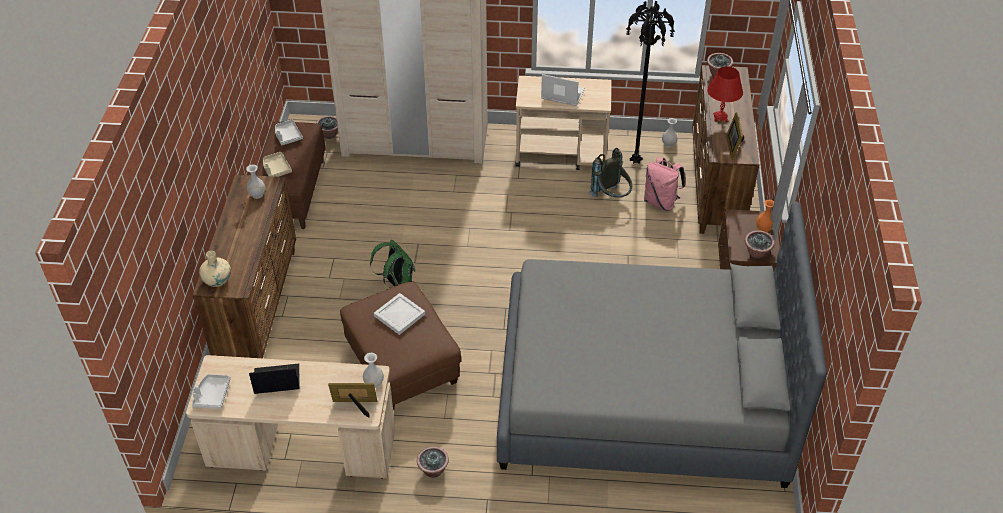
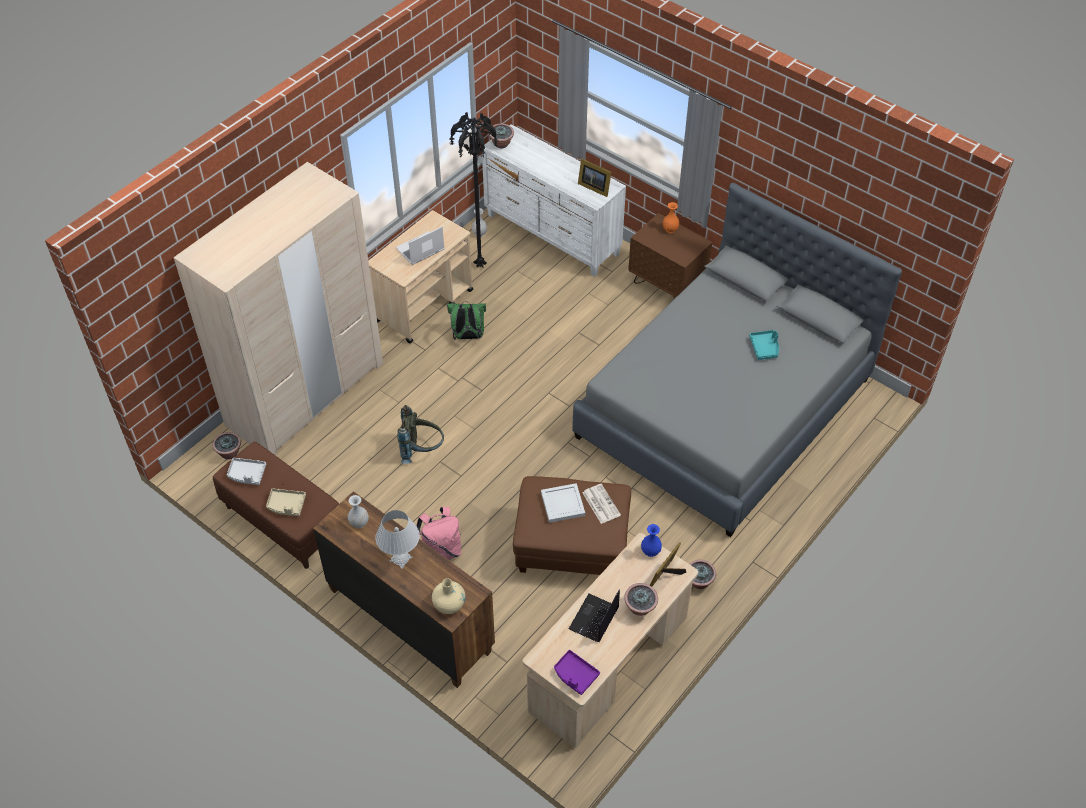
camera: 55 degrees left, 5 degrees up
grey tray [192,374,231,409] -> purple tray [554,650,600,695]
white vase [363,353,384,388] -> blue vase [641,524,662,557]
green backpack [370,240,415,288] -> green backpack moved to [447,301,486,340]
grey backpack [589,148,632,198] -> grey backpack moved to [397,405,444,464]
pink backpack [644,157,686,211] -> pink backpack moved to [416,507,461,560]
brown dresser [692,65,760,234] -> white dresser [482,124,626,277]
red table lamp [707,66,743,122] -> none
potted plant [745,230,775,259] -> potted plant moved to [624,583,658,616]
none -> white table lamp [376,510,420,569]
none -> newspaper [582,484,621,524]
none -> turquoise tray [749,330,779,360]

